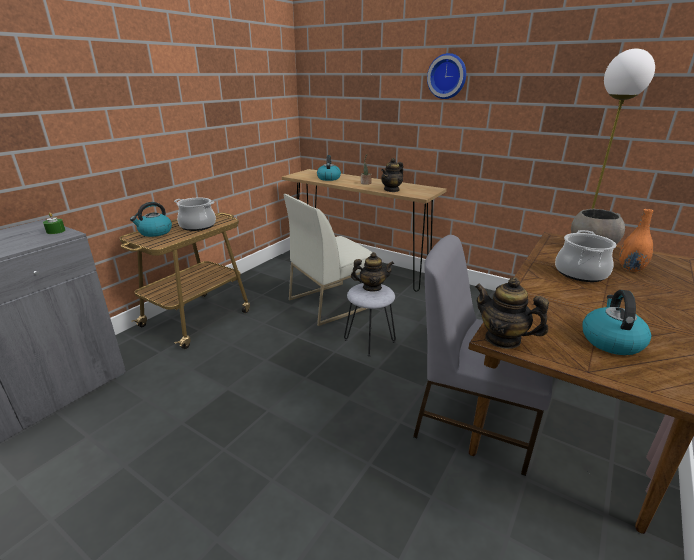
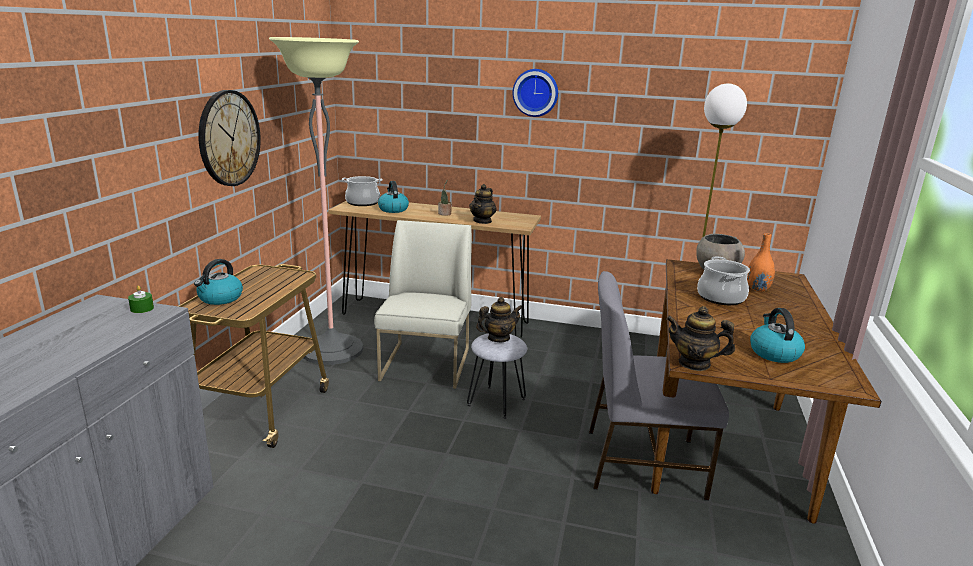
camera: 20 degrees left, 5 degrees down
cooking pot [174,198,216,231] -> cooking pot moved to [342,176,382,206]
white chair [284,194,377,326] -> white chair turned 150 degrees clockwise [374,220,472,389]
none -> wall clock [198,90,261,186]
none -> floor lamp [269,37,363,365]

